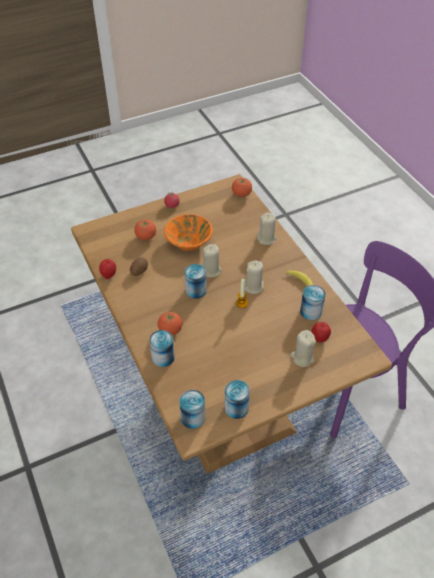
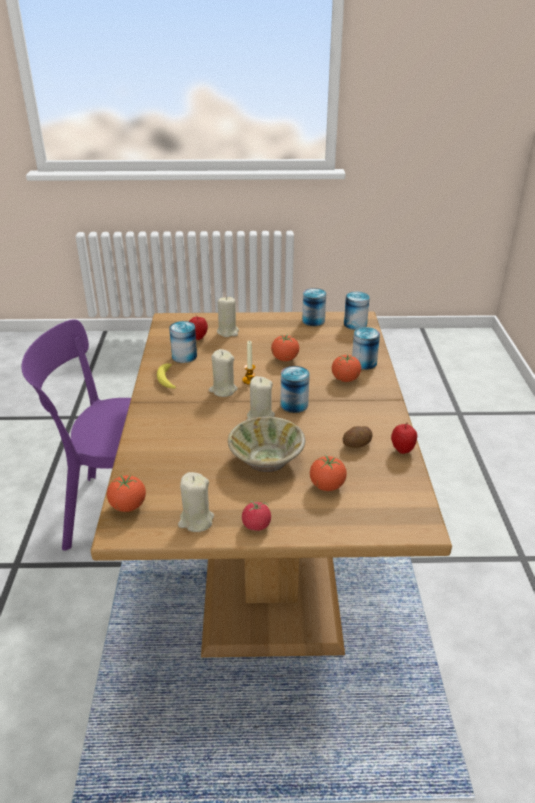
camera: 155 degrees left, 15 degrees down
orange bowl [164,214,213,252] -> beige bowl [228,417,305,472]
beige candle [257,213,277,245] -> beige candle moved to [178,472,214,532]
none -> tomato [271,334,299,361]

